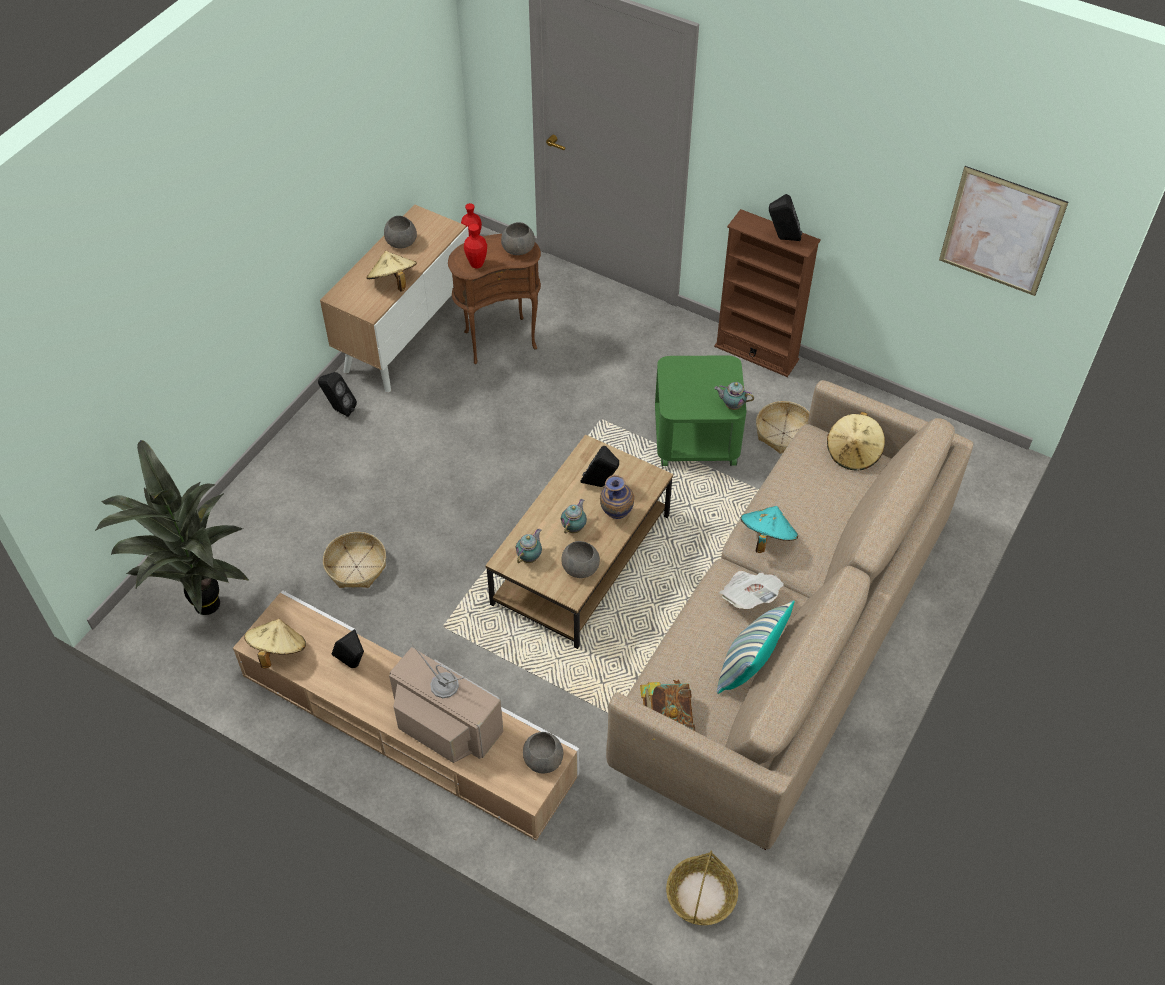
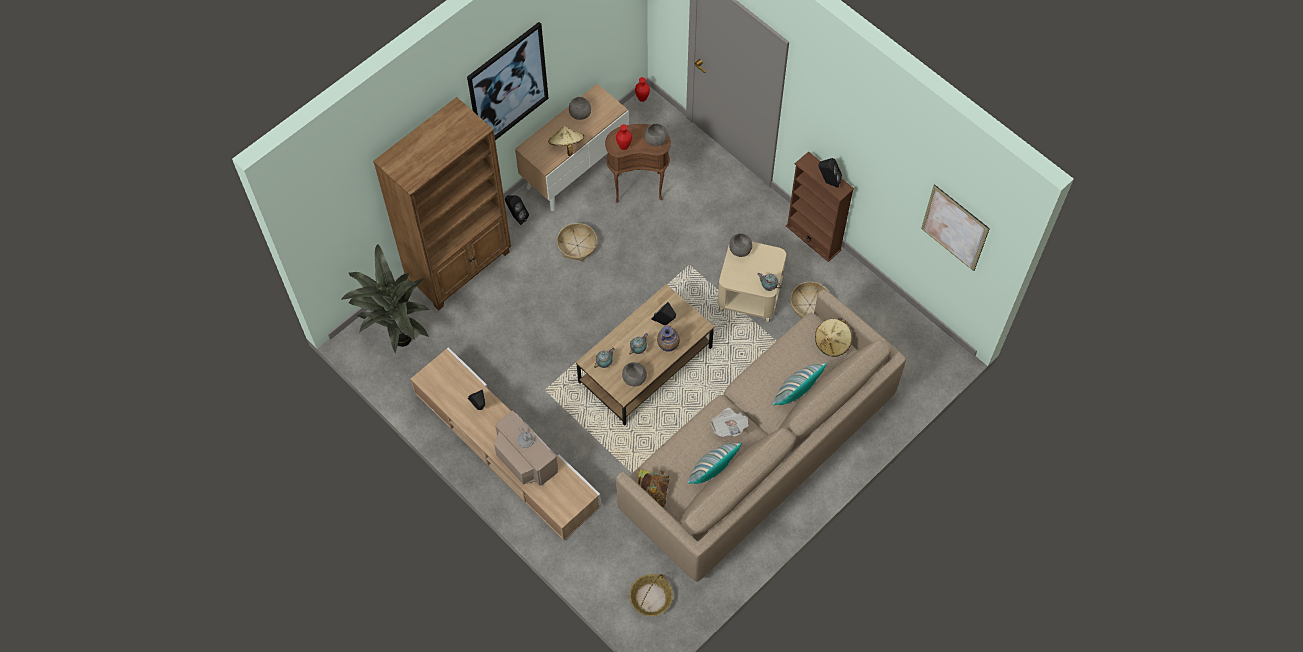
camera: 15 degrees right, 10 degrees up
beige hat [244,619,306,669] -> none
basket [323,532,386,588] -> basket moved to [557,223,597,261]
grey bowl [523,732,563,773] -> grey bowl moved to [729,233,752,257]
green side table [655,355,747,466] -> beige side table [718,242,786,322]
turquoise hat [741,506,798,553] -> none
none -> brown bookcase [373,97,511,310]
none -> picture [467,22,549,140]
none -> pillow [773,363,827,406]

